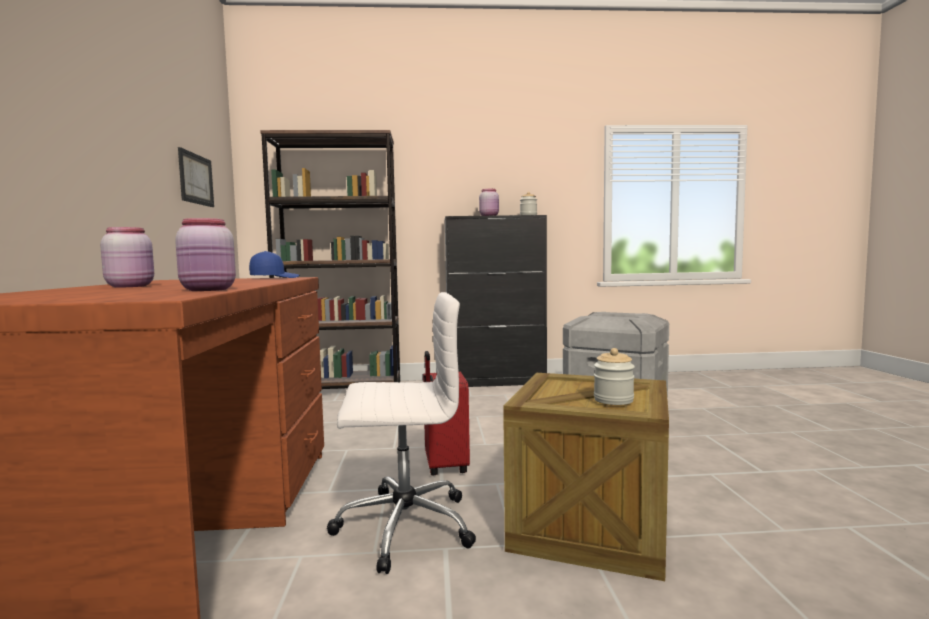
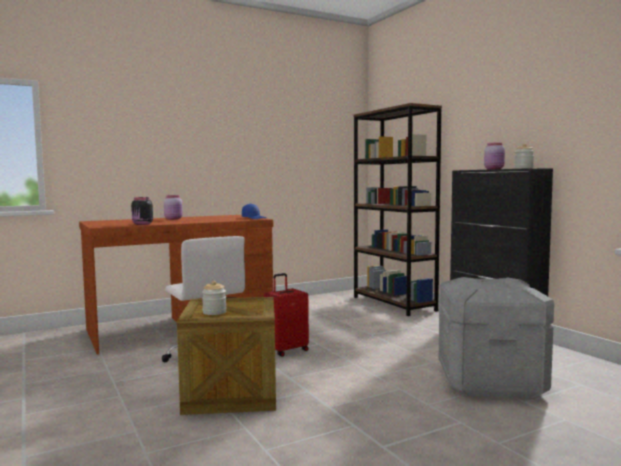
camera: 65 degrees right, 0 degrees up
pink jar [175,218,236,291] -> black jar [131,197,153,225]
picture [178,147,214,207] -> none

